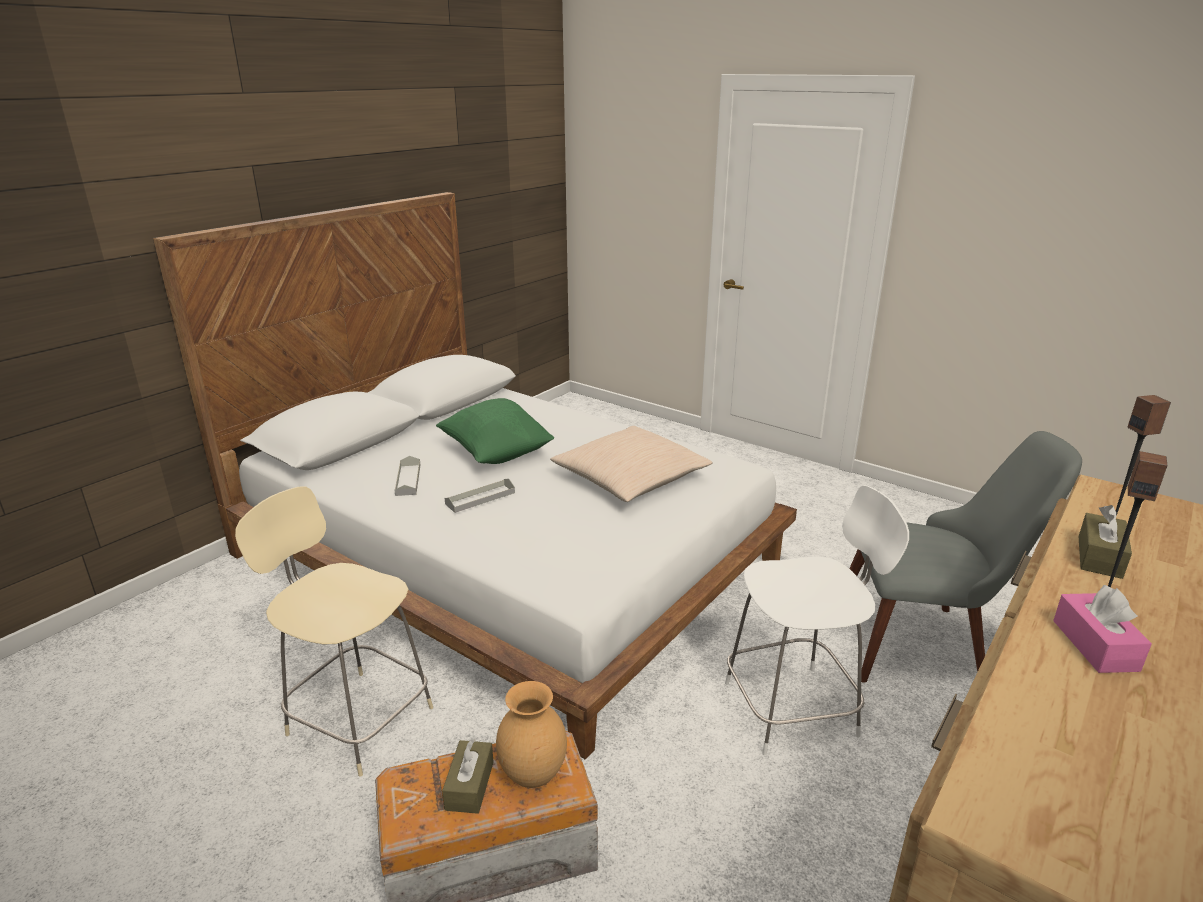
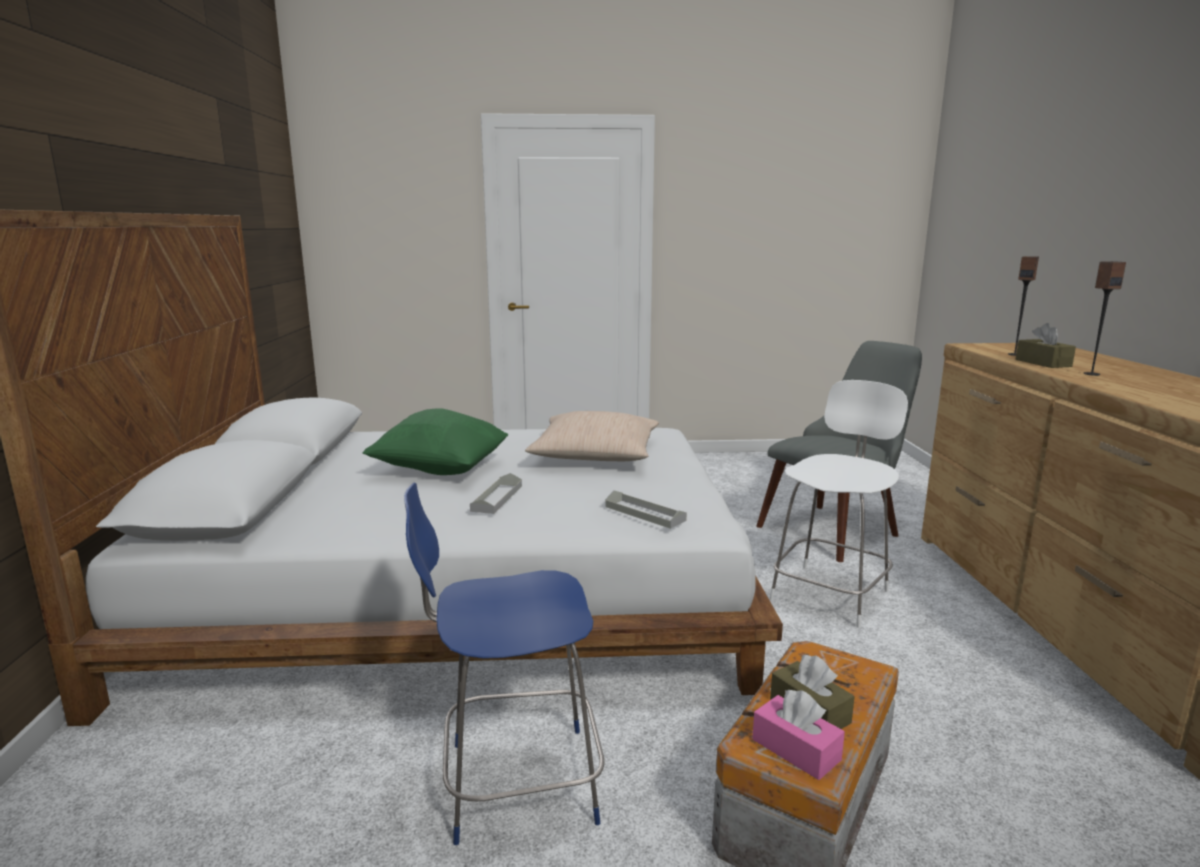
camera: 40 degrees left, 10 degrees down
beige chair [235,486,433,777] -> blue chair [404,483,604,845]
grey tray [394,456,420,496] -> grey tray moved to [605,491,687,529]
brown vase [496,681,567,788] -> none
pink tissue box [1053,585,1152,673] -> pink tissue box moved to [752,690,845,780]

